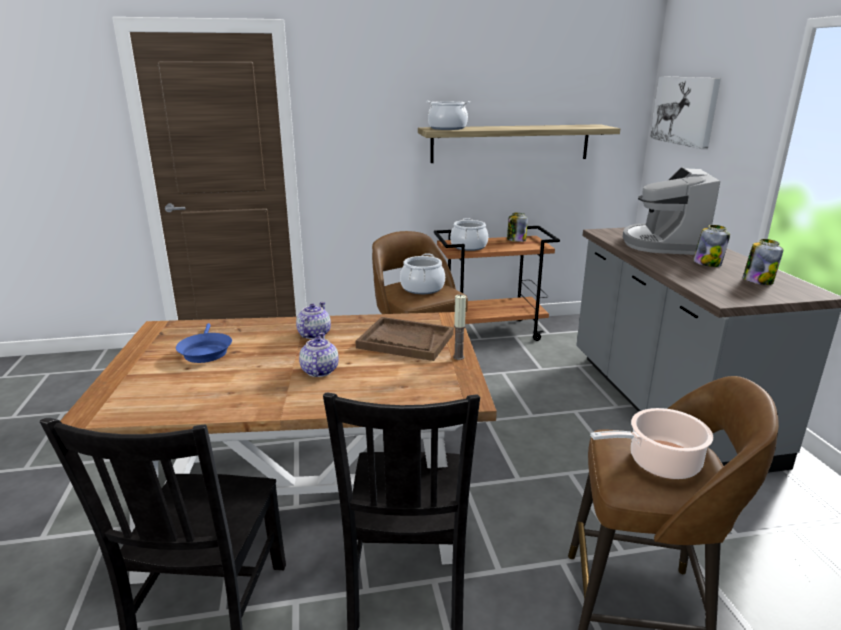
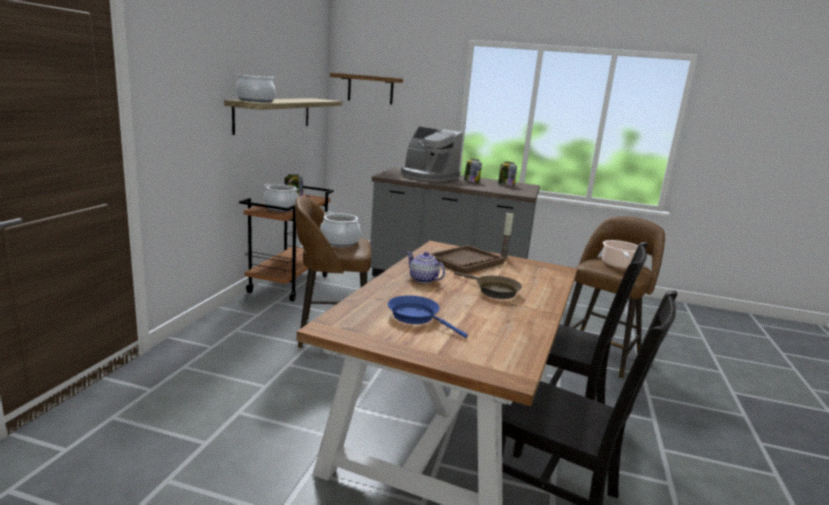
camera: 65 degrees left, 5 degrees down
blue frying pan [176,323,232,363] -> blue frying pan turned 150 degrees counterclockwise [388,295,468,338]
teapot [299,332,338,377] -> brown frying pan [454,272,522,299]
picture [650,76,721,149] -> shelf [330,73,403,105]

